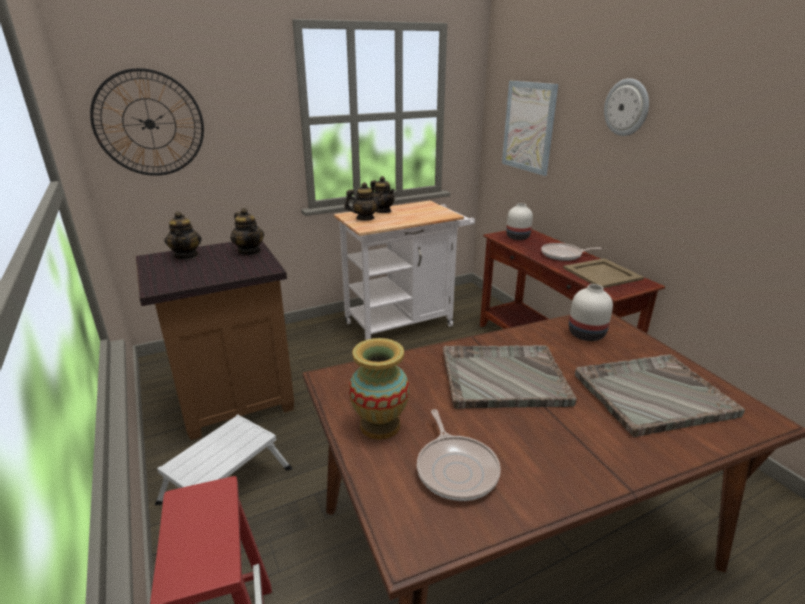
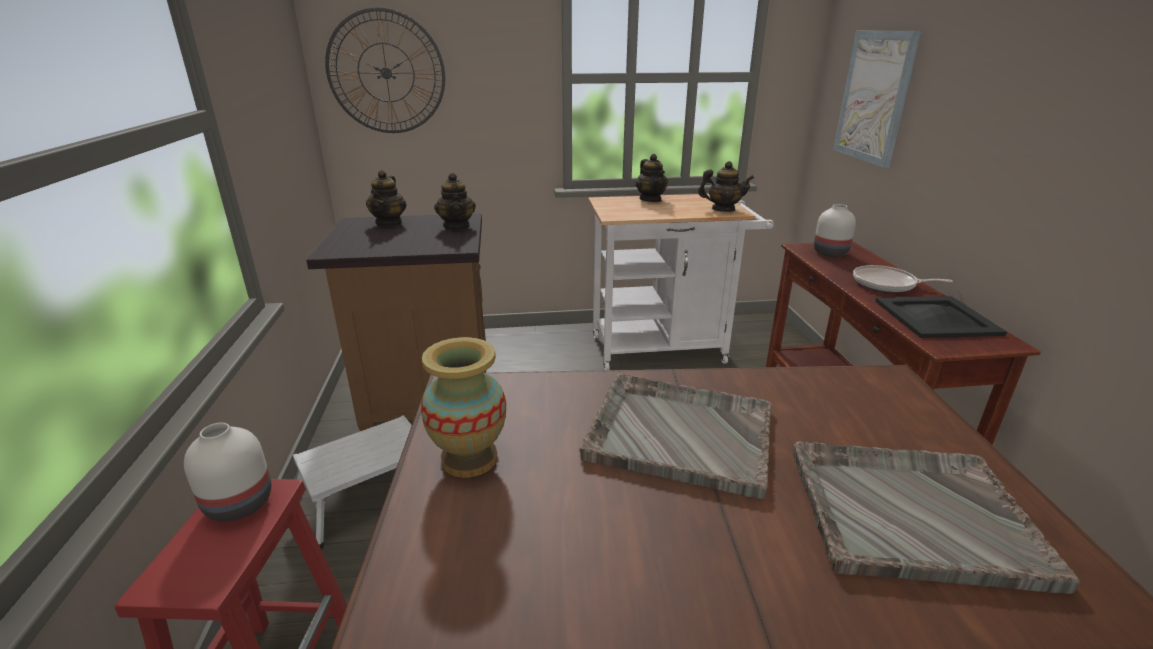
camera: 20 degrees right, 0 degrees up
teapot [344,182,384,220] -> teapot moved to [698,161,754,212]
frying pan [417,409,501,501] -> none
beige tray [563,258,644,288] -> black tray [875,296,1007,338]
white vase [569,284,613,341] -> white vase moved to [184,423,271,522]
wall clock [604,78,649,136] -> none

